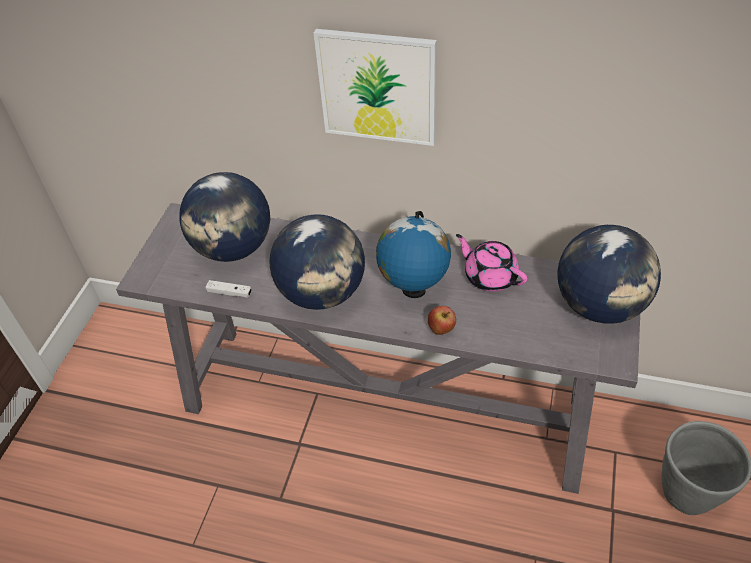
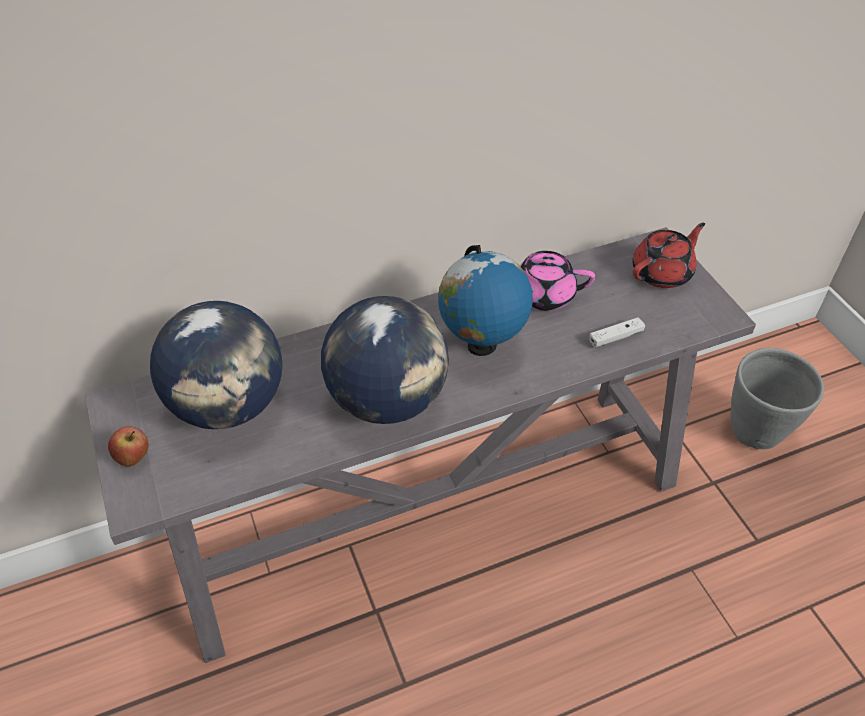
camera: 40 degrees left, 0 degrees up
white game controller [205,280,252,298] -> white game controller moved to [589,317,645,348]
picture [314,29,436,146] -> none
apple [428,306,456,335] -> apple moved to [108,426,149,467]
globe [557,225,661,324] -> red teapot [632,223,705,288]

